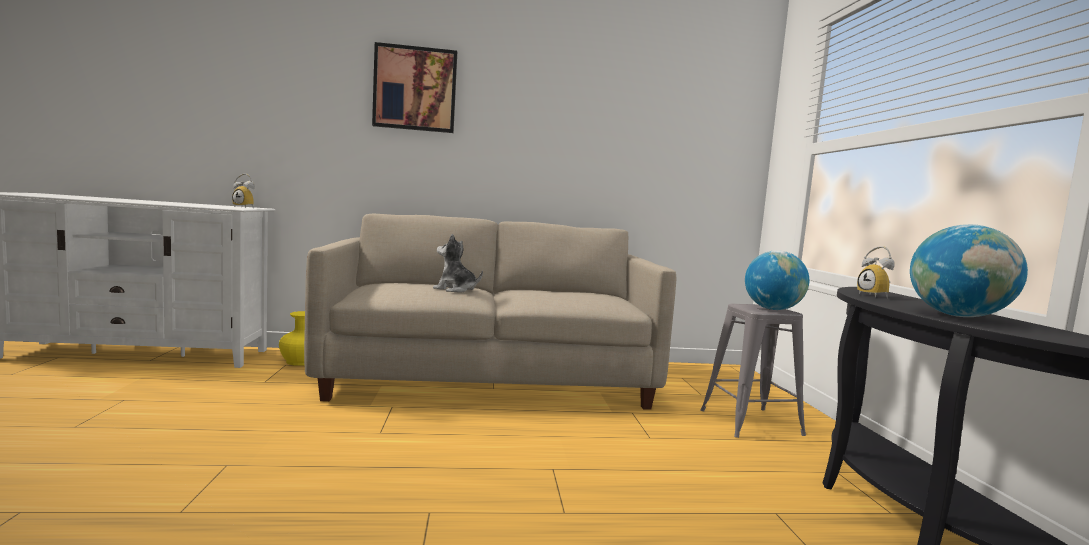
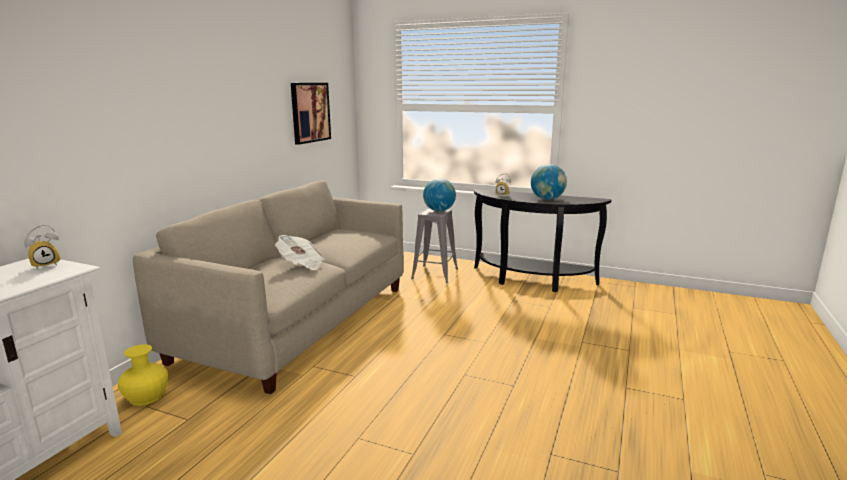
camera: 60 degrees left, 10 degrees up
picture [372,42,457,133] -> picture moved to [291,83,331,145]
plush toy [433,234,483,292] -> newspaper [275,235,325,270]

